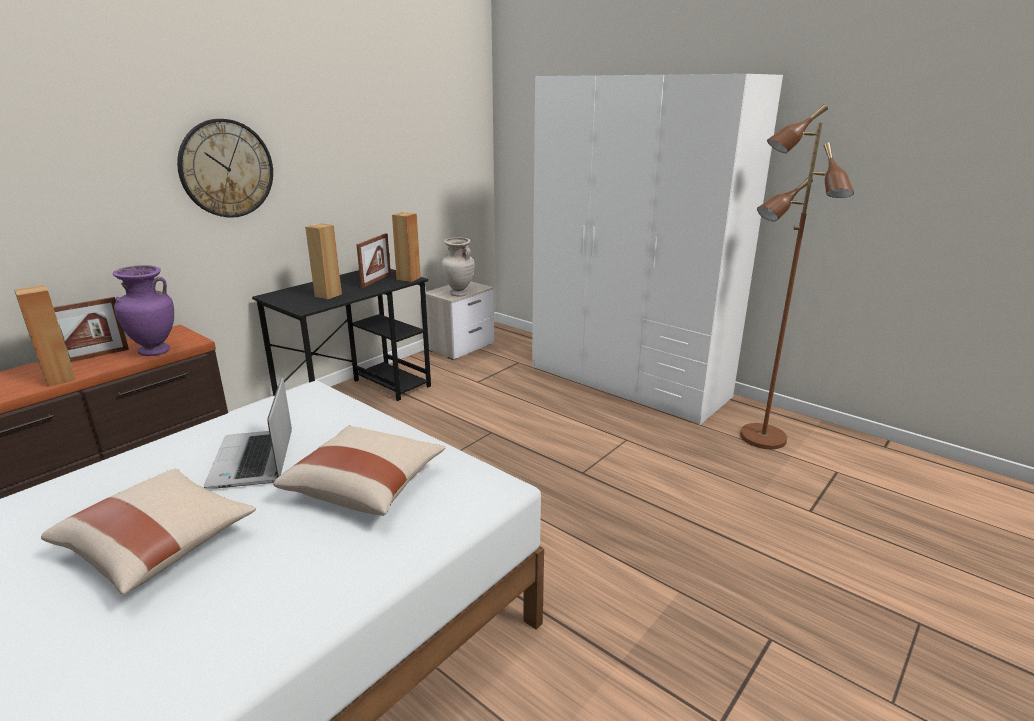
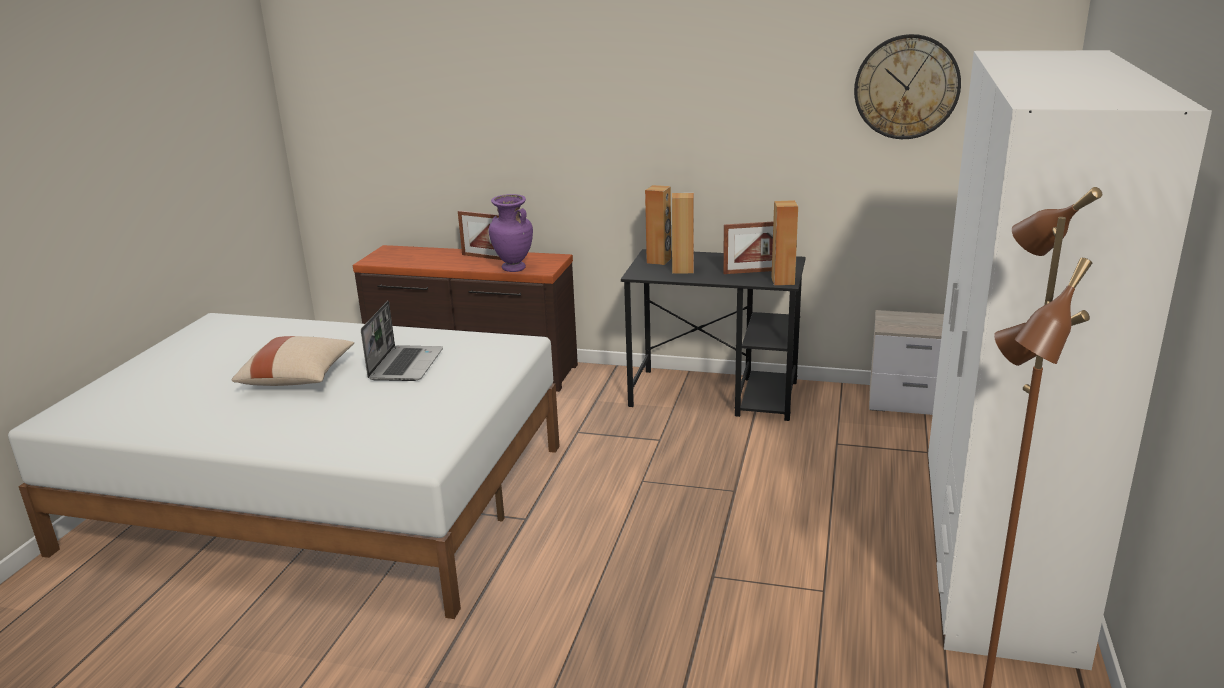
camera: 65 degrees right, 0 degrees up
brown speaker [14,285,76,387] -> brown speaker moved to [645,185,671,265]
wall clock [177,119,273,218] -> wall clock moved to [854,34,961,139]
laptop [204,376,292,489] -> laptop turned 135 degrees clockwise [361,301,443,381]
beige pillow [273,426,446,516] -> none
beige vase [441,237,475,296] -> none

